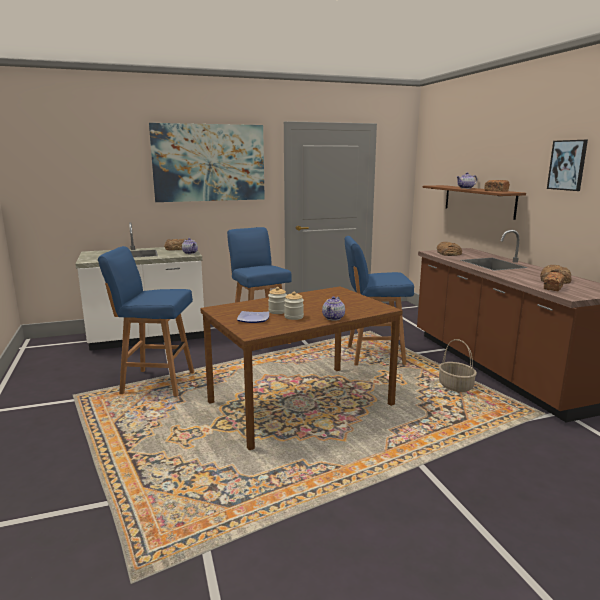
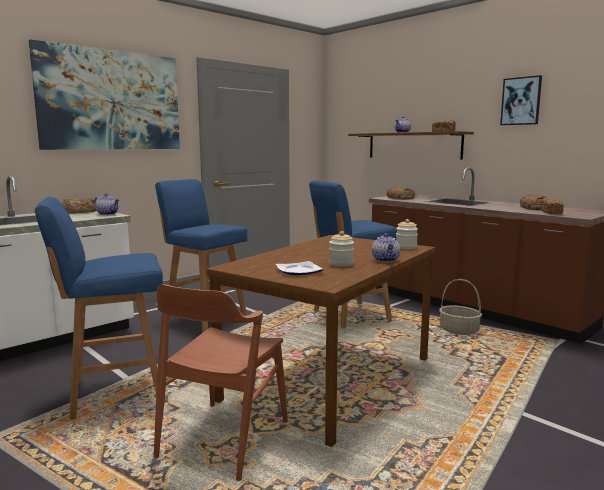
camera: 25 degrees left, 5 degrees down
jar [268,287,287,314] -> jar moved to [396,219,418,249]
none -> brown chair [154,284,288,481]

